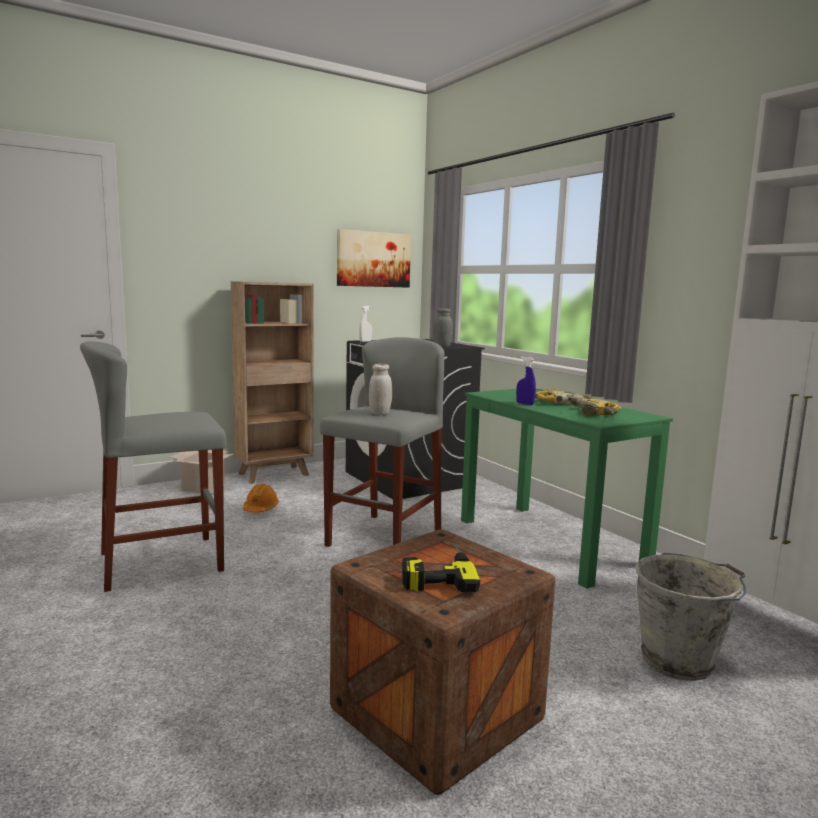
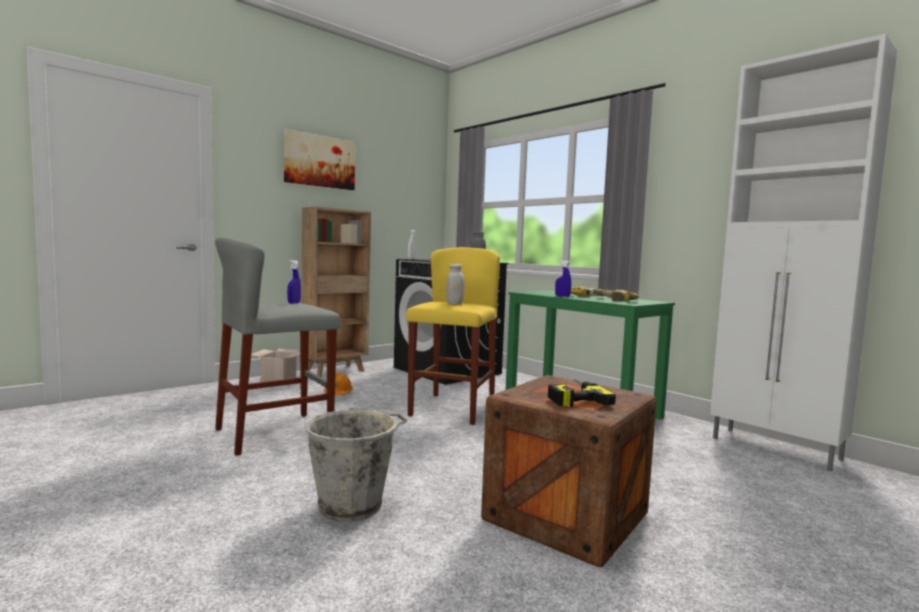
camera: 10 degrees left, 5 degrees down
grey stool [320,337,444,547] -> yellow stool [406,247,500,425]
picture [337,229,411,288] -> picture moved to [284,129,355,190]
grey bucket [635,553,746,681] -> grey bucket moved to [305,408,407,522]
none -> blue spray bottle [287,260,301,304]

